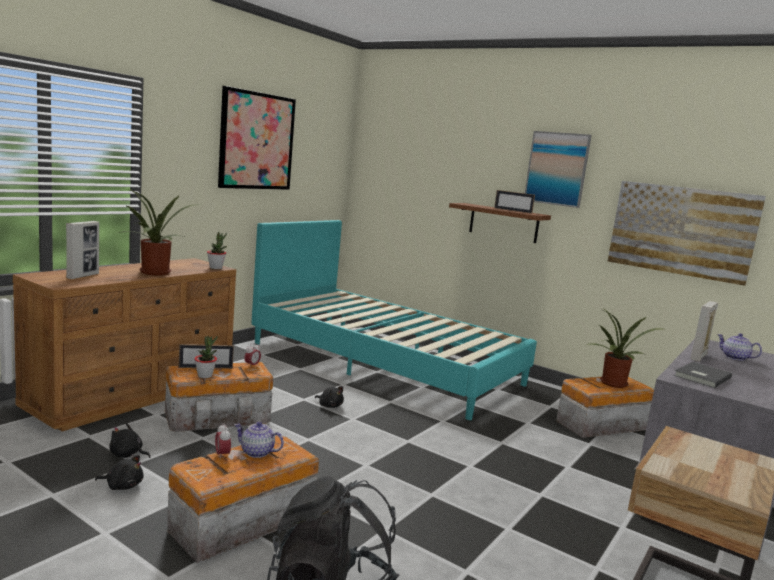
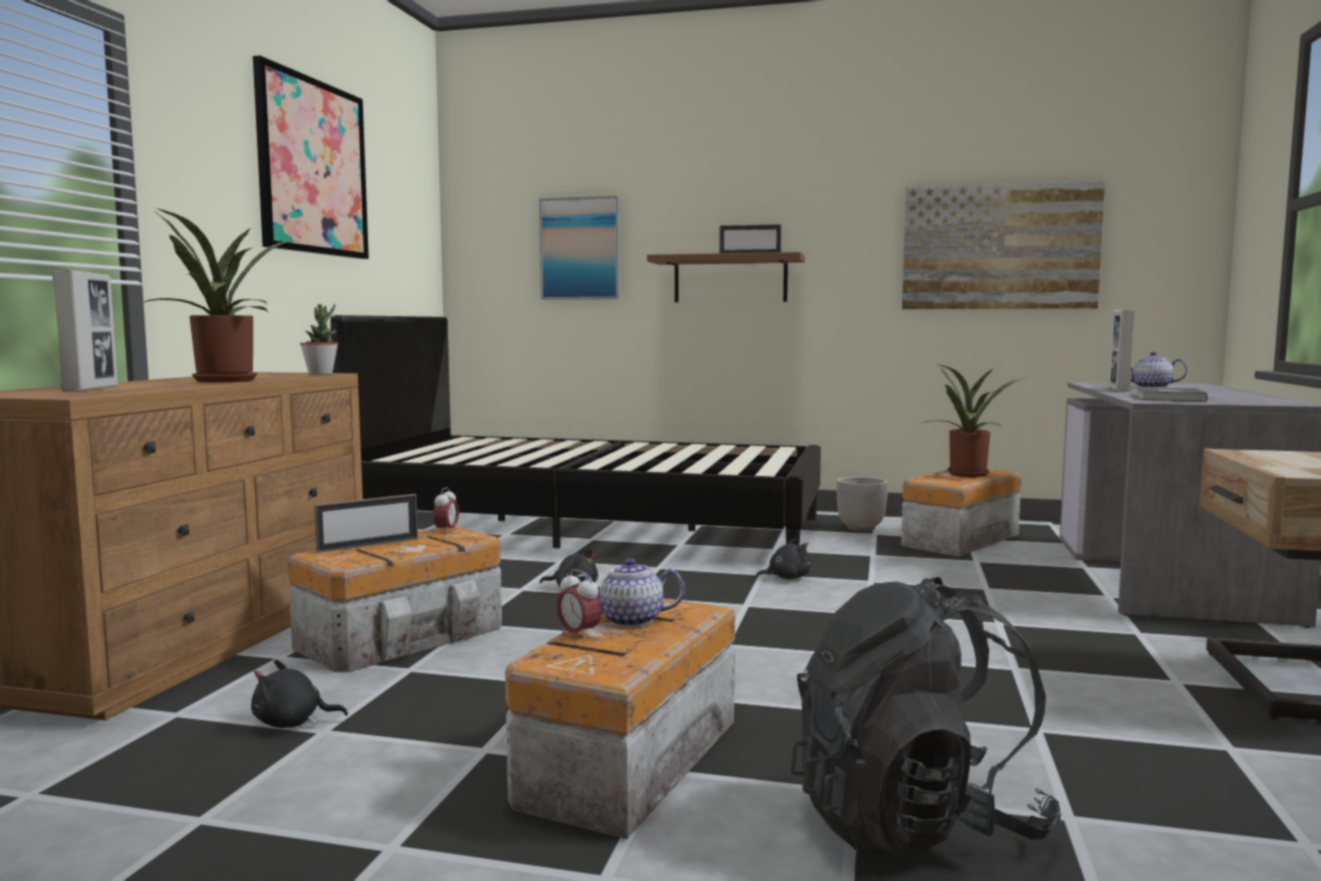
camera: 20 degrees left, 5 degrees down
black plush toy [95,455,144,490] -> black plush toy moved to [756,539,811,579]
potted plant [195,336,218,378] -> none
turquoise bed [251,220,537,420] -> black bed [330,315,821,548]
picture [525,131,592,208] -> picture moved to [539,196,620,300]
none -> planter [836,477,888,531]

